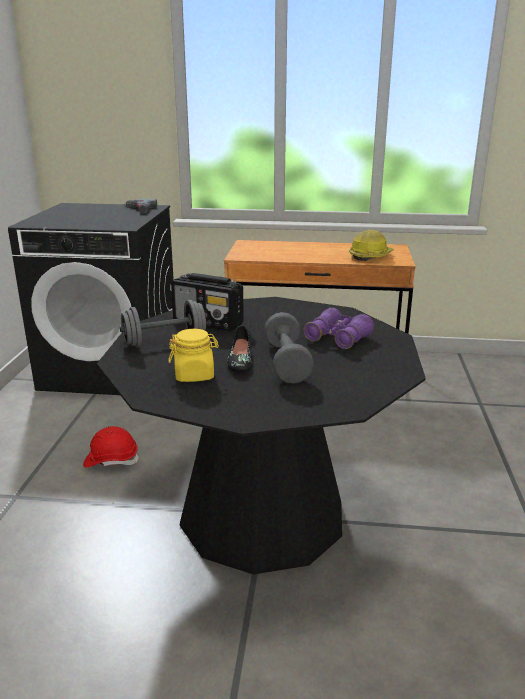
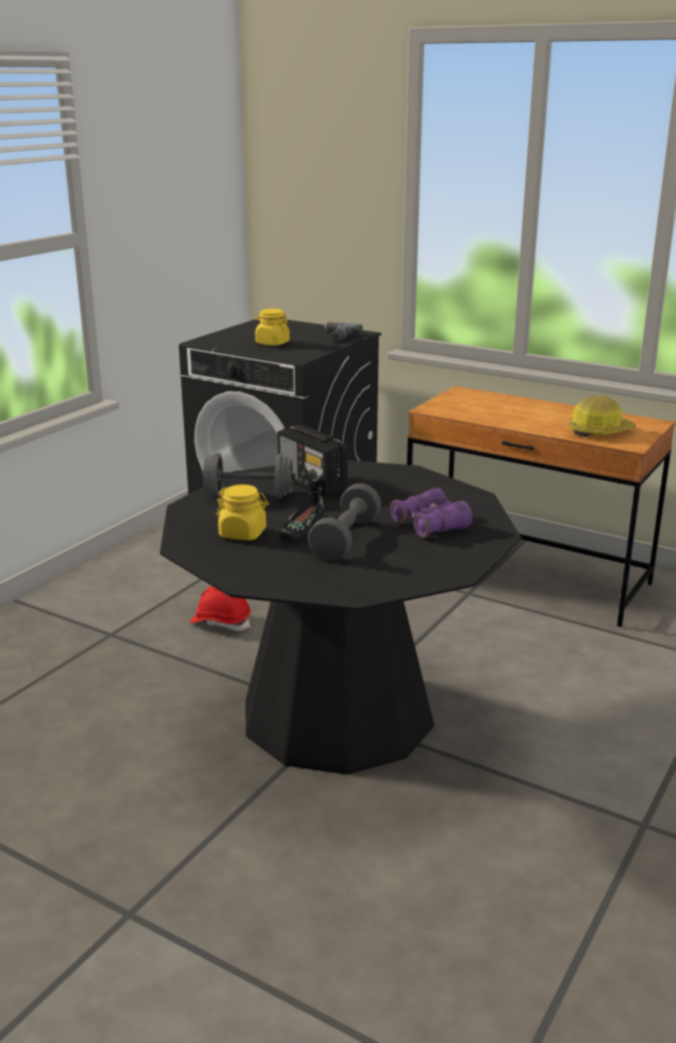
camera: 25 degrees right, 0 degrees up
none -> yellow jar [255,309,290,346]

